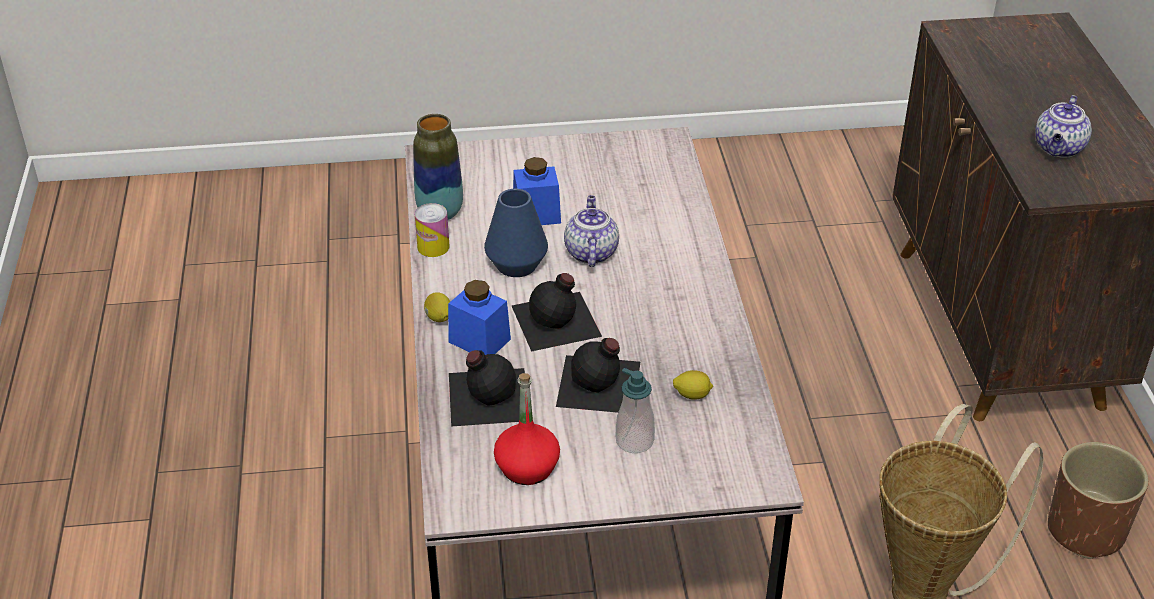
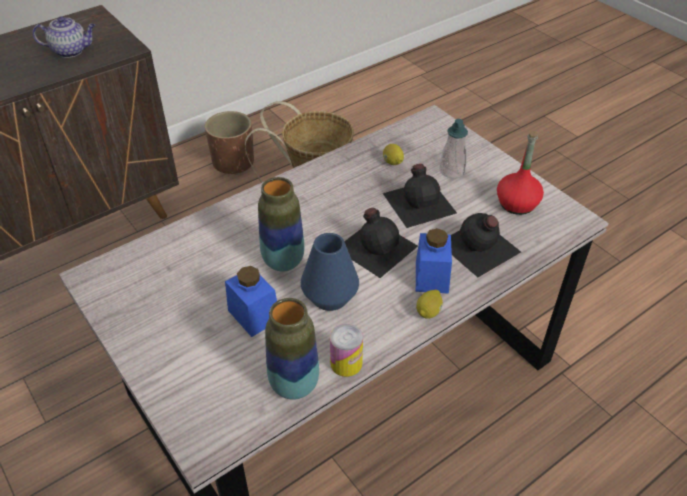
camera: 120 degrees left, 5 degrees up
teapot [564,195,619,267] -> vase [258,177,304,272]

